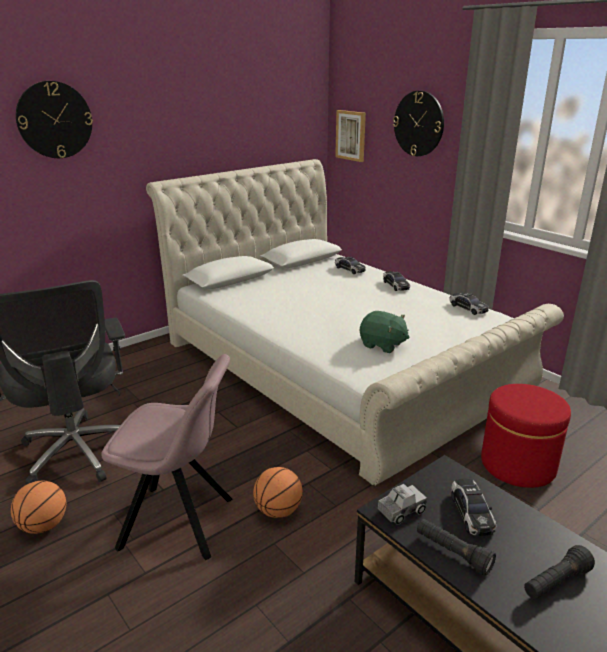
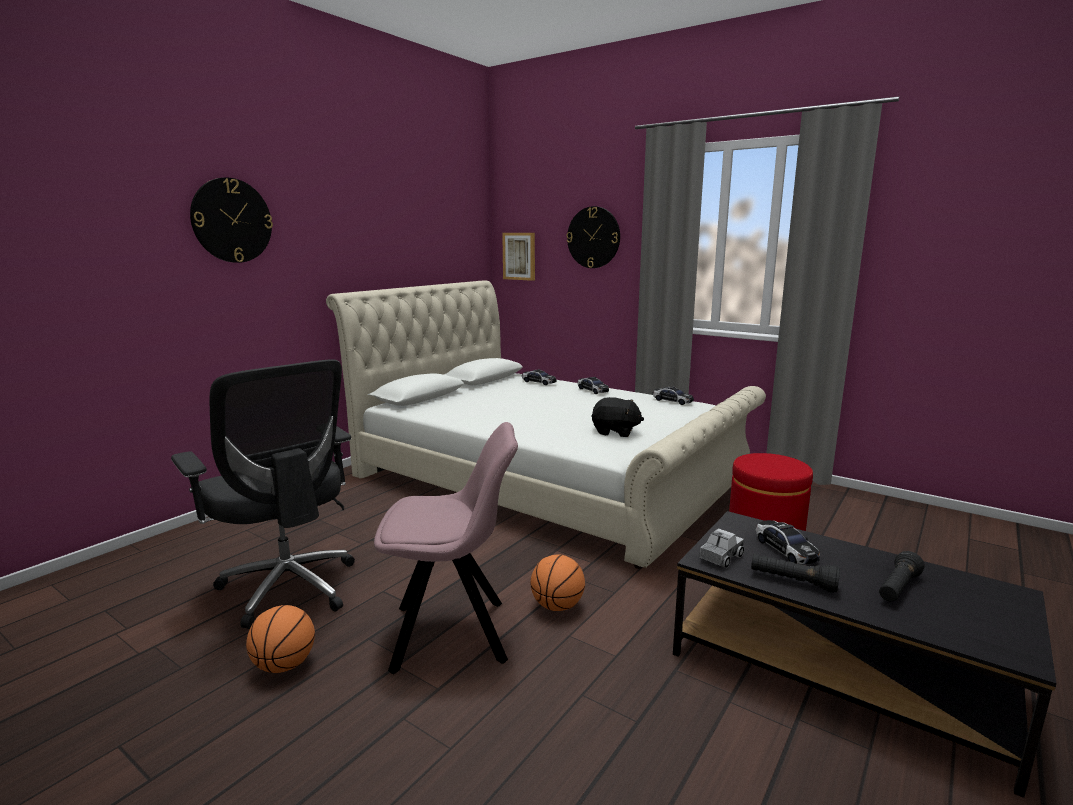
camera: 15 degrees left, 10 degrees down
green plush toy [360,311,410,353] -> black plush toy [591,397,644,437]

